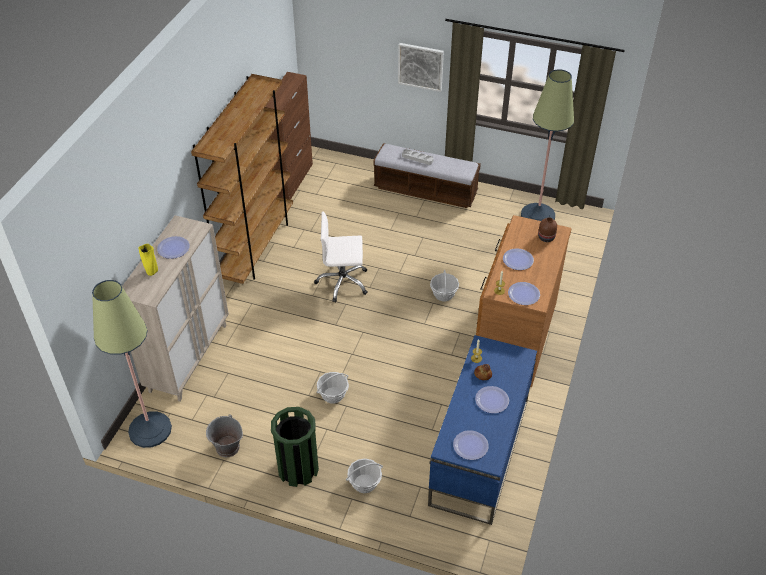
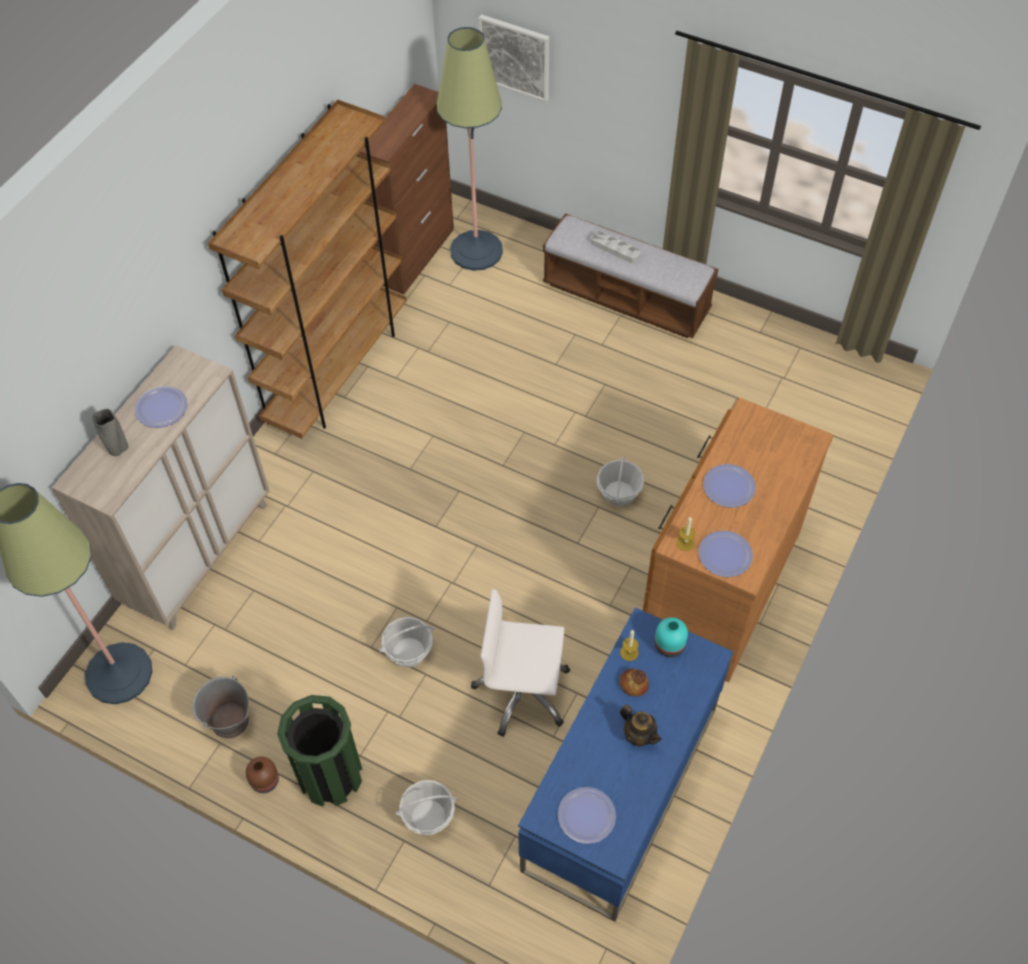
camera: 10 degrees right, 10 degrees up
yellow vase [139,244,158,276] -> grey vase [92,409,128,456]
white office chair [314,211,368,302] -> white office chair moved to [471,589,570,737]
picture [398,43,444,92] -> picture moved to [479,14,549,102]
plate [475,386,509,413] -> teapot [620,704,662,746]
floor lamp [521,69,574,221] -> floor lamp moved to [437,27,503,271]
brown vase [538,217,557,242] -> brown vase moved to [246,757,279,793]
none -> turquoise vase [655,617,688,657]

